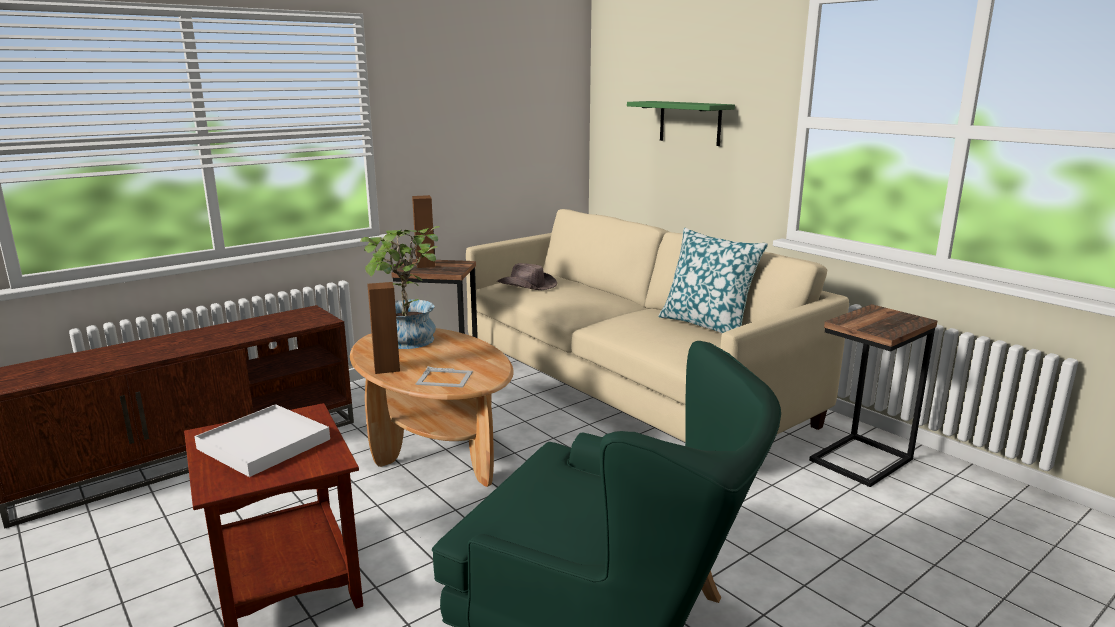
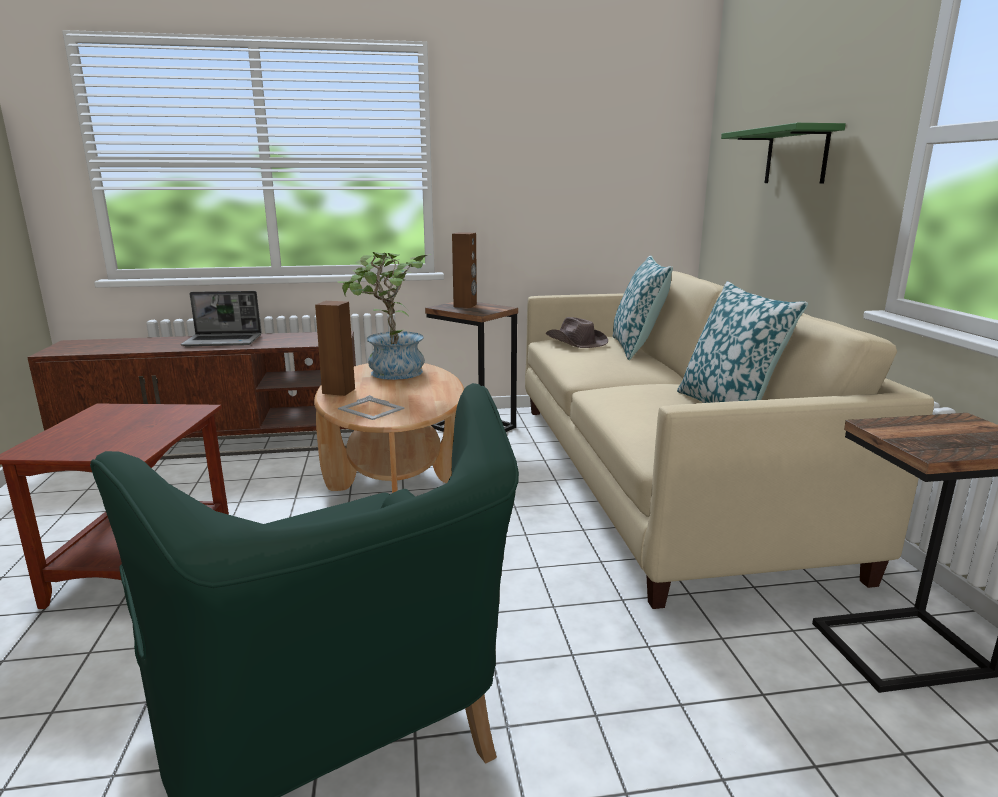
camera: 30 degrees right, 0 degrees up
white tray [194,404,330,477] -> none
none -> laptop [181,291,261,346]
none -> pillow [613,255,673,360]

